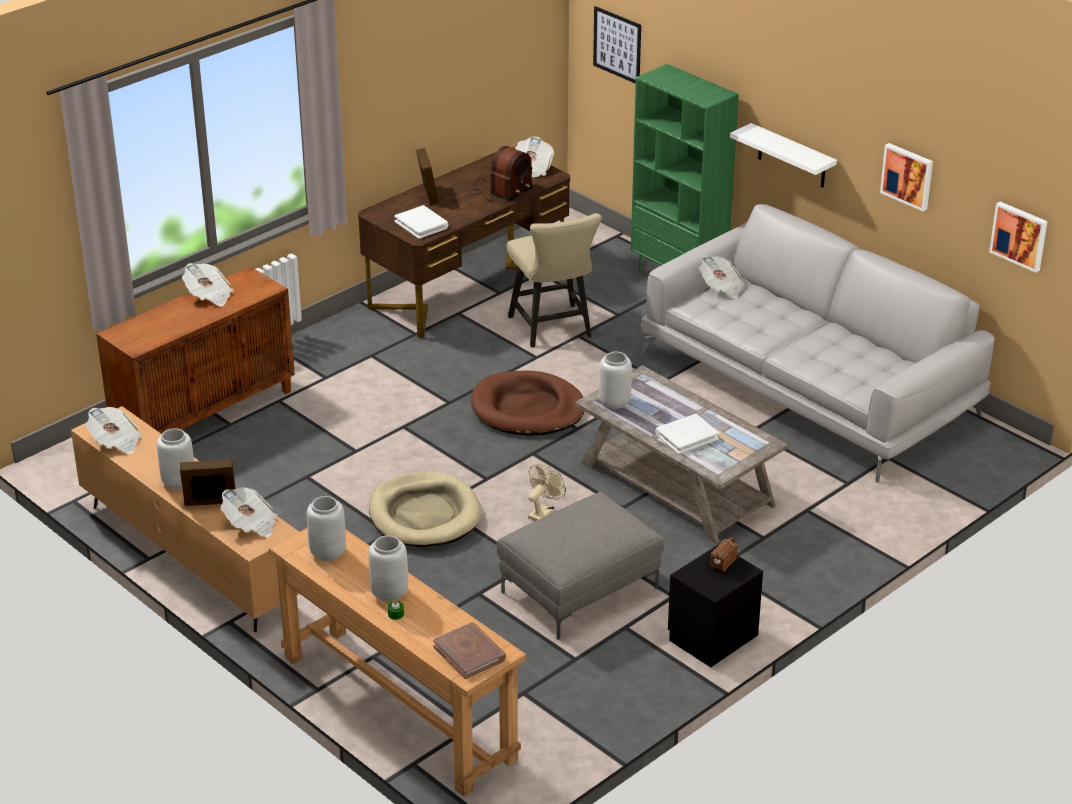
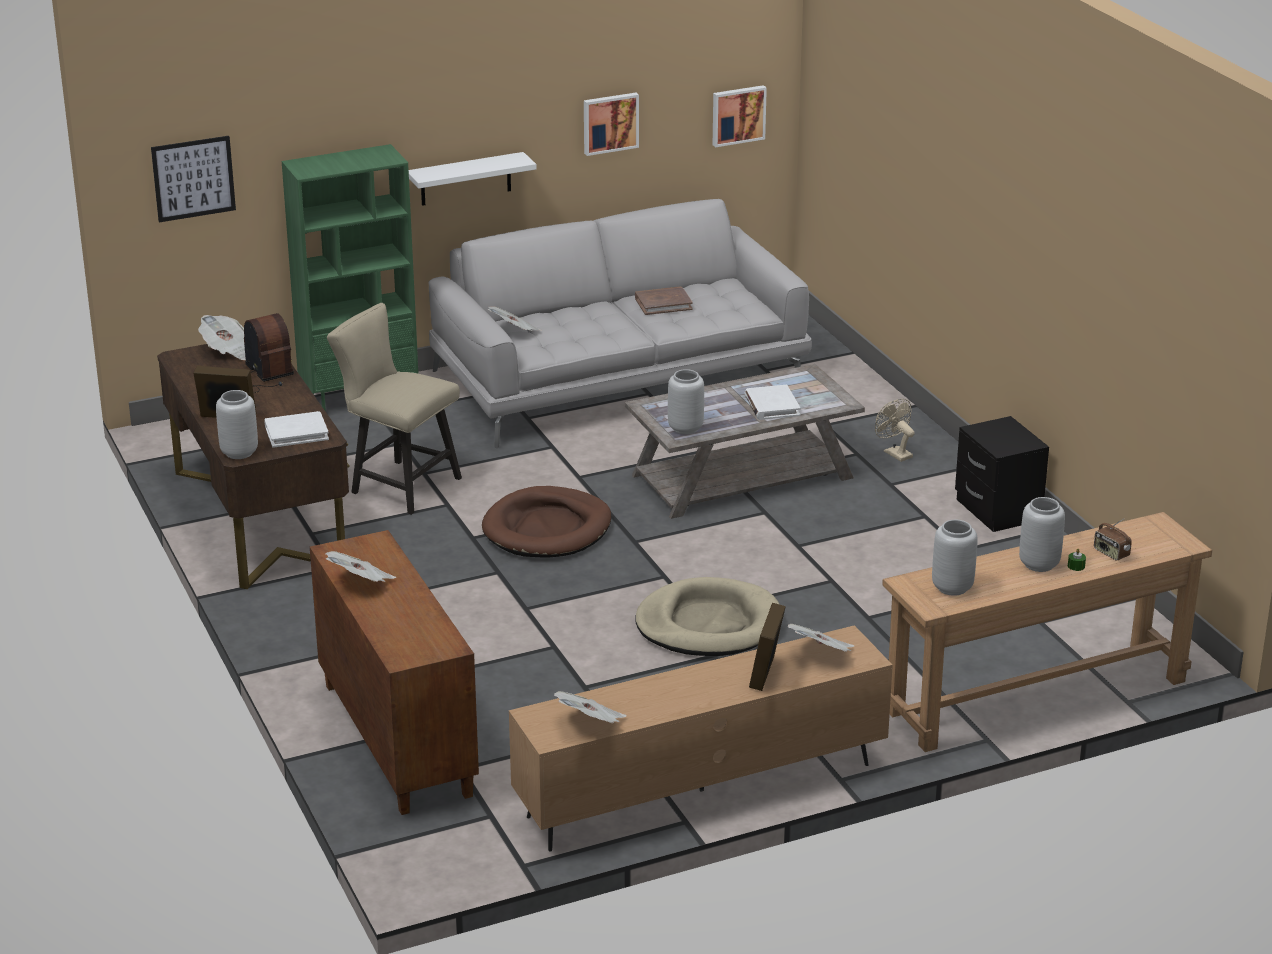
camera: 70 degrees left, 5 degrees down
grey vase [157,428,194,489] -> grey vase moved to [216,390,258,459]
brown book [433,622,506,679] -> brown book moved to [635,286,693,315]
grey ottoman [497,492,665,640] -> none
beige chair [507,213,602,348] -> beige chair turned 150 degrees counterclockwise [327,303,462,515]
beige fan [528,464,566,521] -> beige fan moved to [875,399,915,462]
radio [710,537,738,571] -> radio moved to [1094,519,1132,561]

